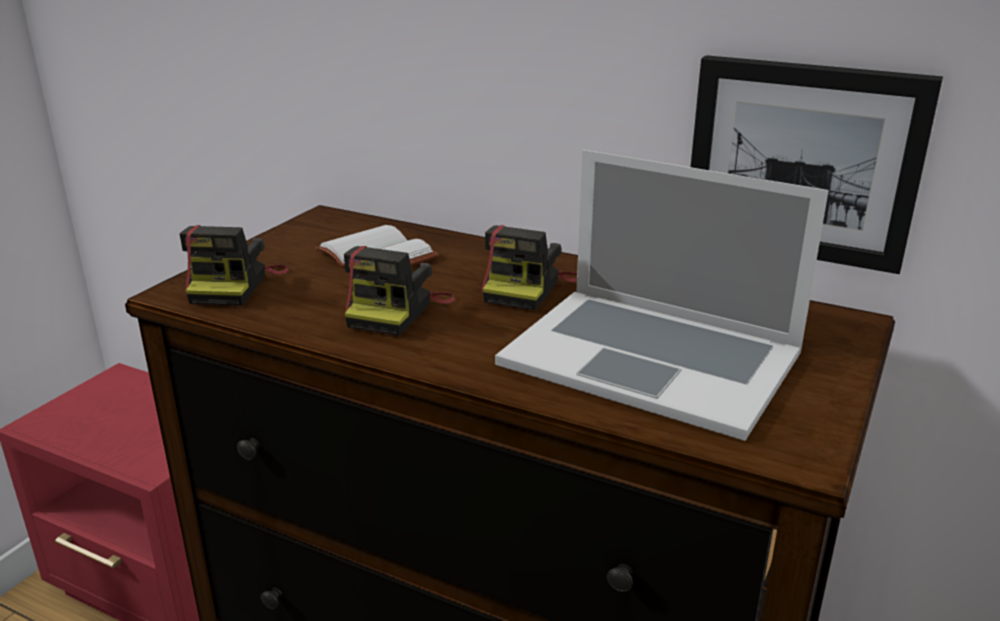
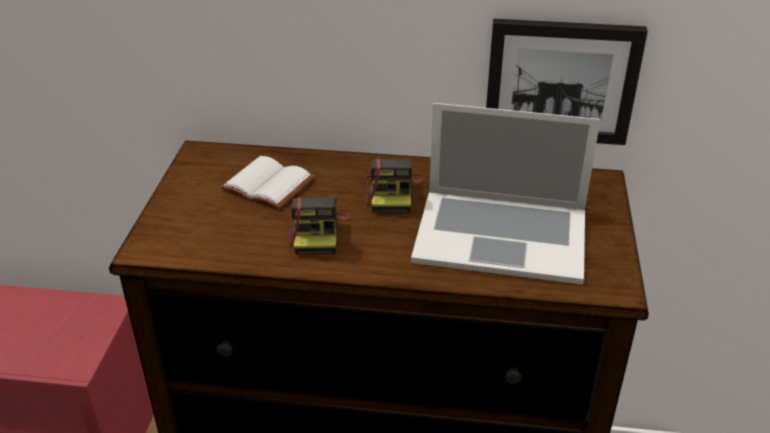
camera: 20 degrees left, 10 degrees up
camera [180,225,289,306] -> none

